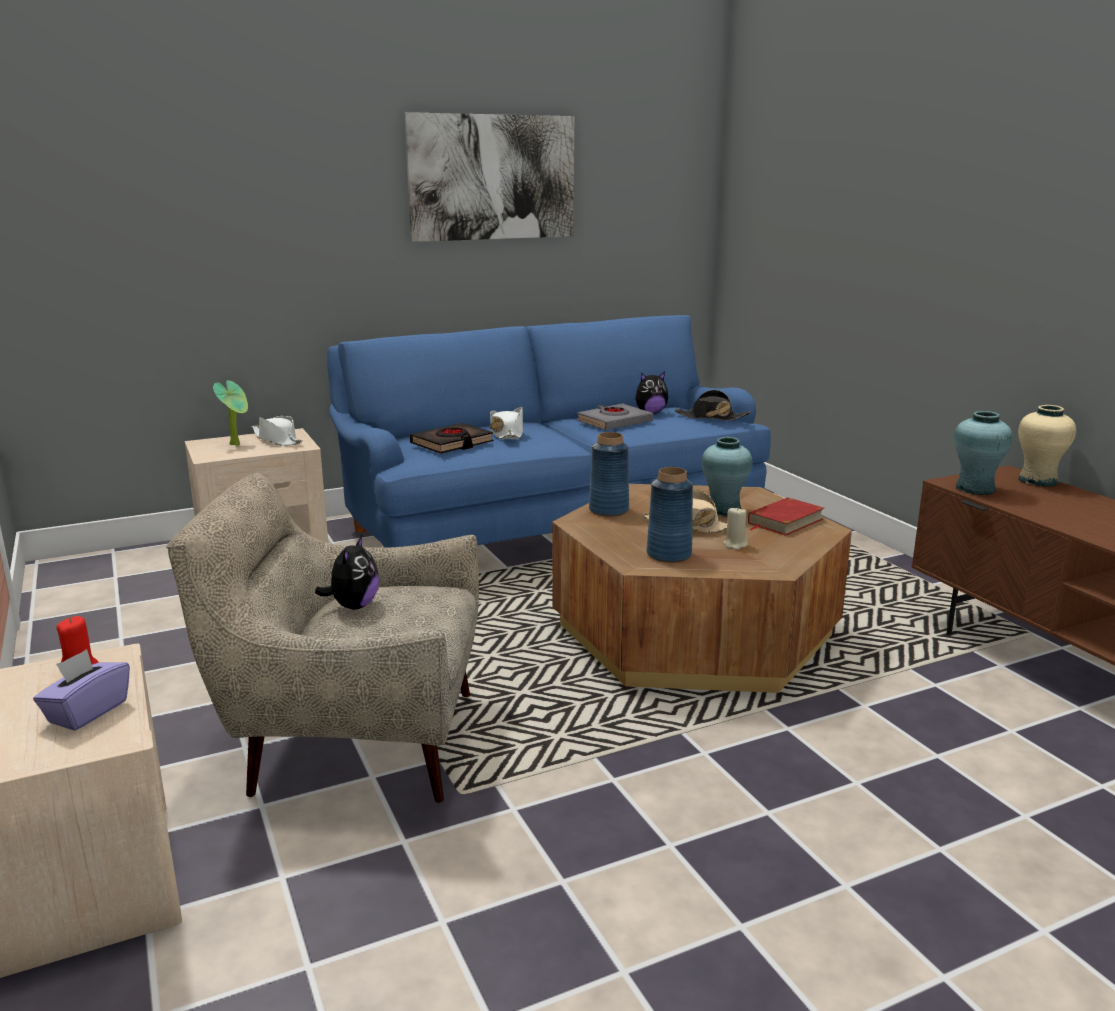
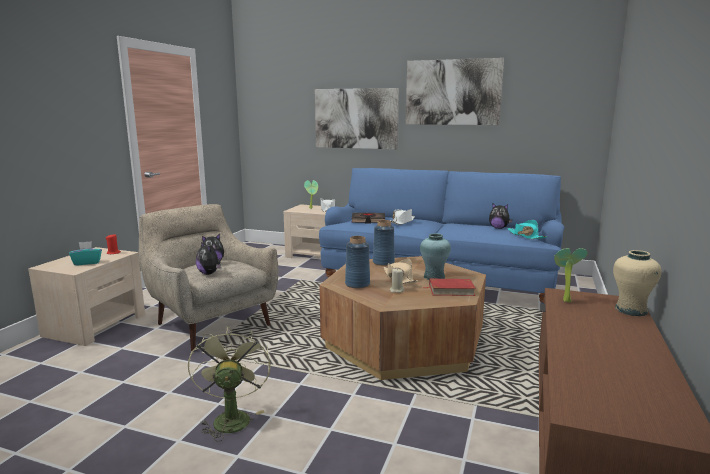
camera: 45 degrees right, 5 degrees down
purple tissue box [33,649,130,731] -> turquoise tissue box [69,241,102,265]
grey book [577,403,653,430] -> none
black hat [675,390,751,421] -> turquoise hat [508,220,547,239]
turquoise vase [954,411,1013,495] -> potted plant [554,248,588,302]
none -> green fan [188,326,271,441]
none -> plush toy [196,242,221,275]
none -> picture [315,88,399,149]

